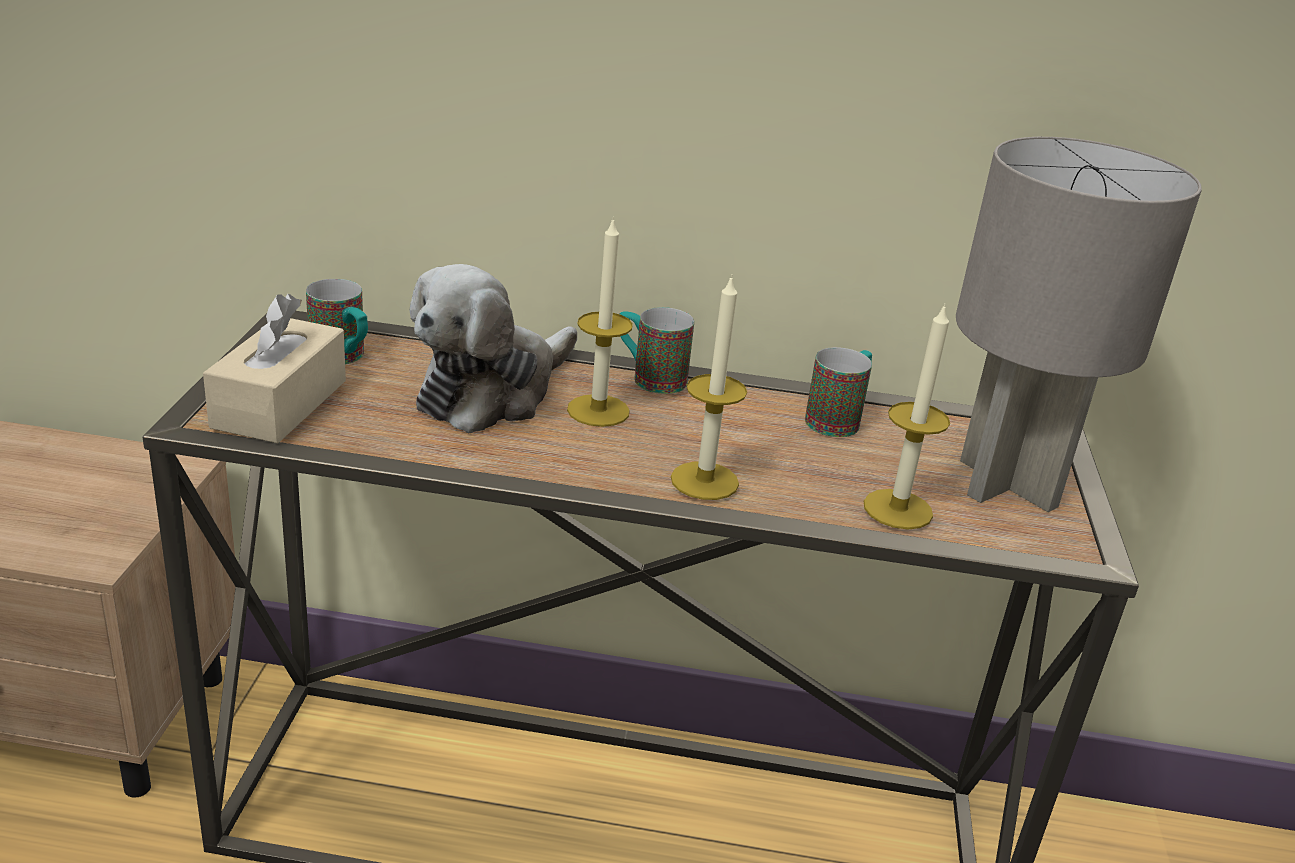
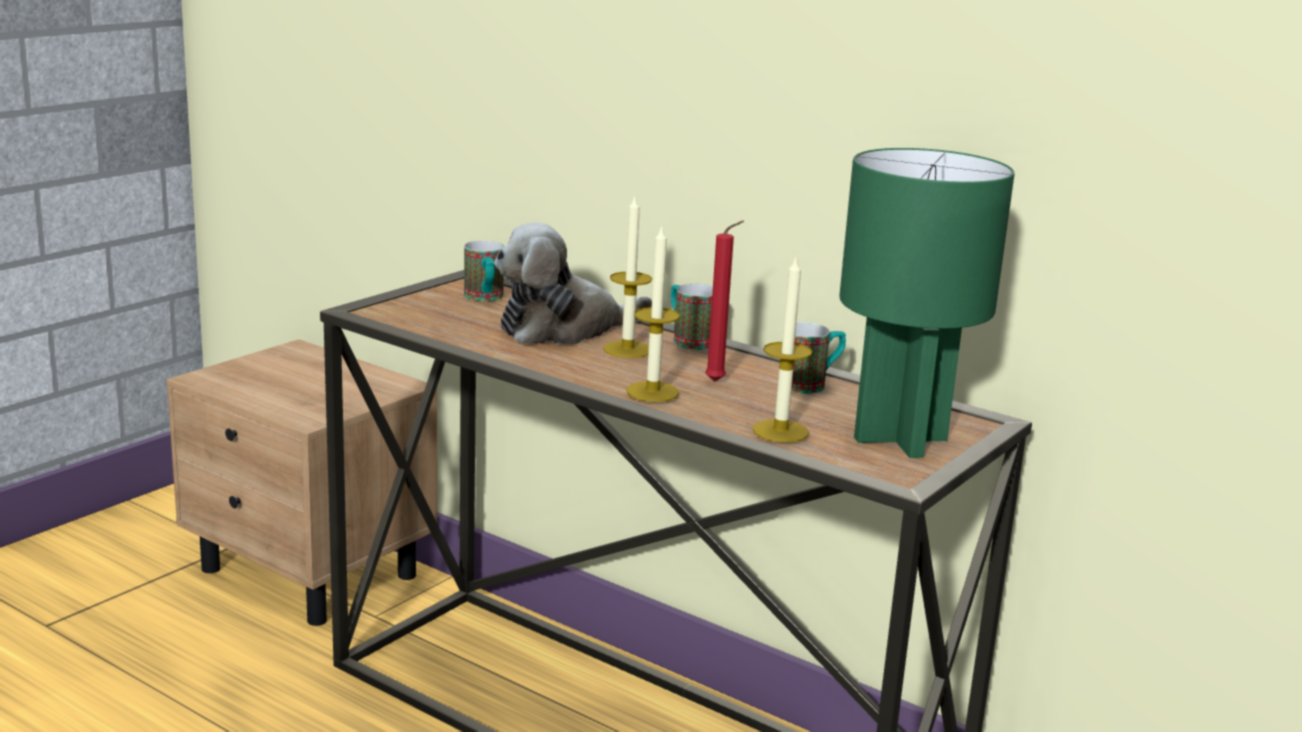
camera: 30 degrees right, 10 degrees down
beige tissue box [203,294,346,443] -> none
grey table lamp [956,137,1202,512] -> green table lamp [839,148,1014,458]
none -> red candle [705,221,744,382]

